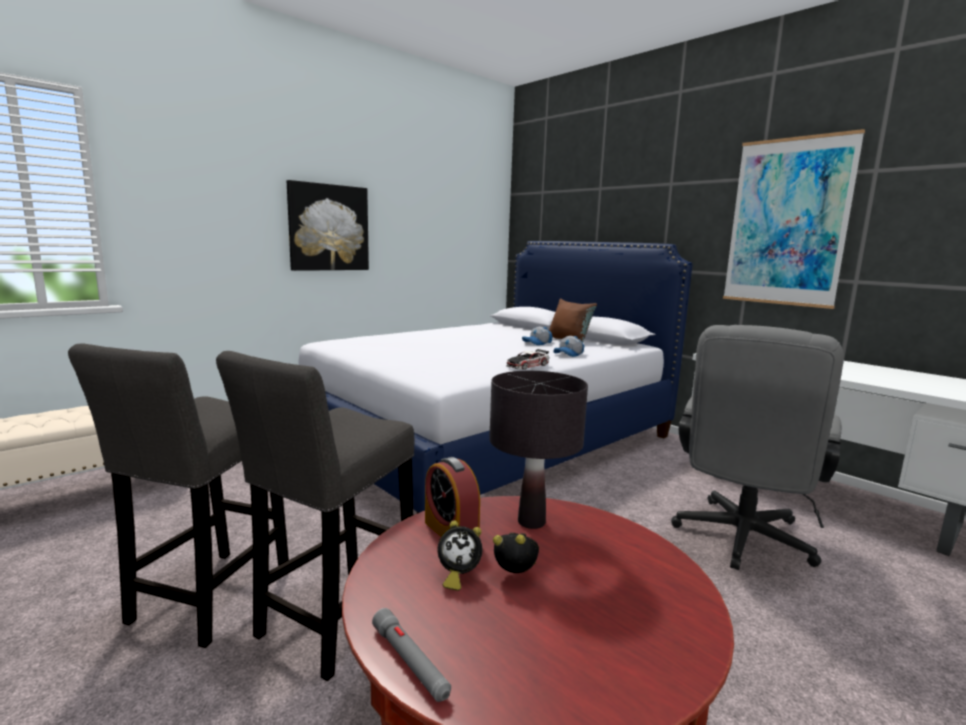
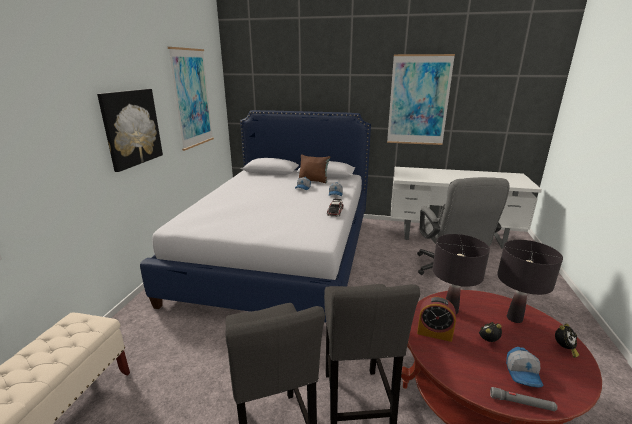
camera: 35 degrees left, 10 degrees up
alarm clock [437,520,482,591] -> alarm clock moved to [555,324,579,358]
none -> picture [168,47,214,151]
none -> black table lamp [497,240,563,323]
none -> cap [506,347,544,388]

